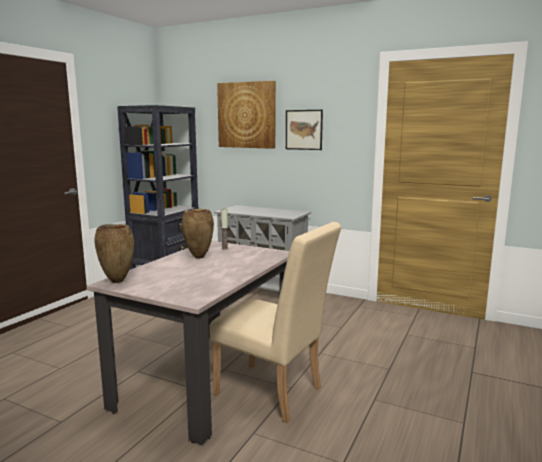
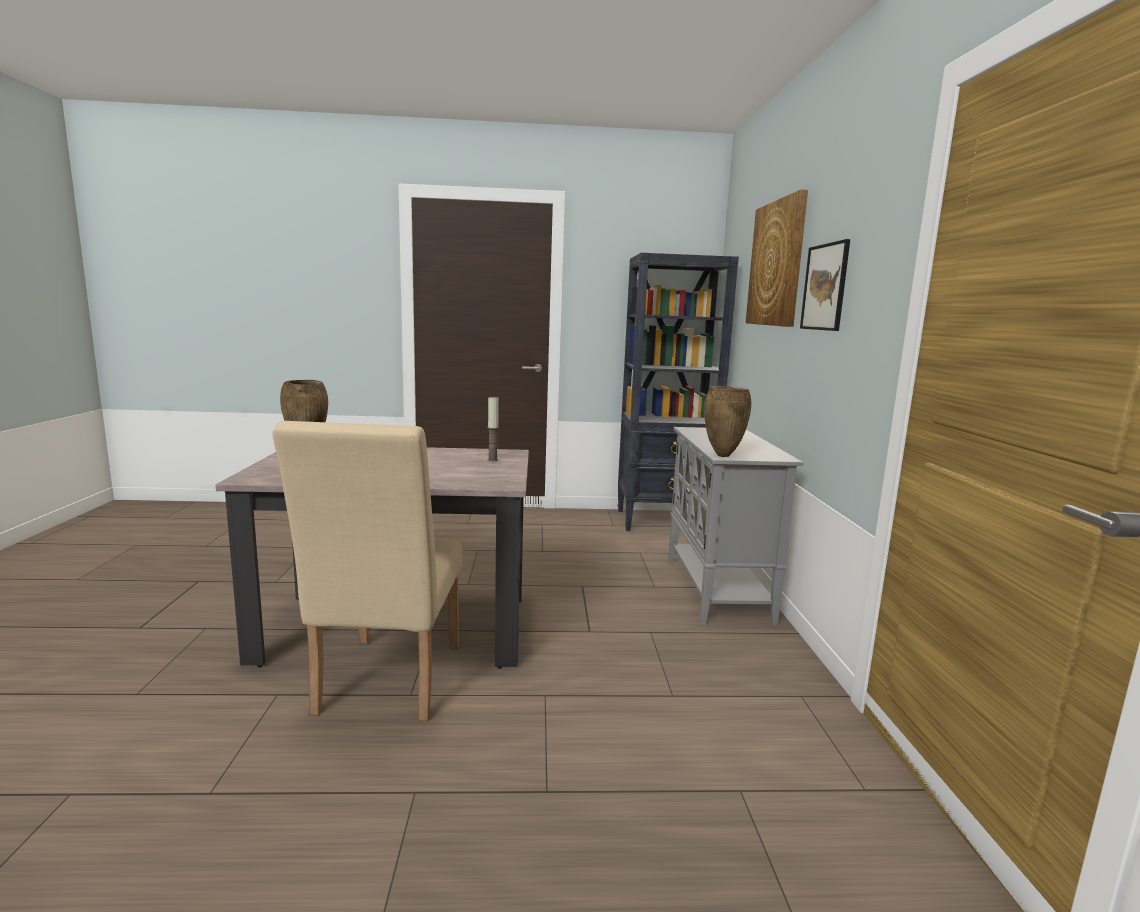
camera: 60 degrees right, 0 degrees up
brown vase [182,209,214,259] -> brown vase moved to [704,386,751,457]

